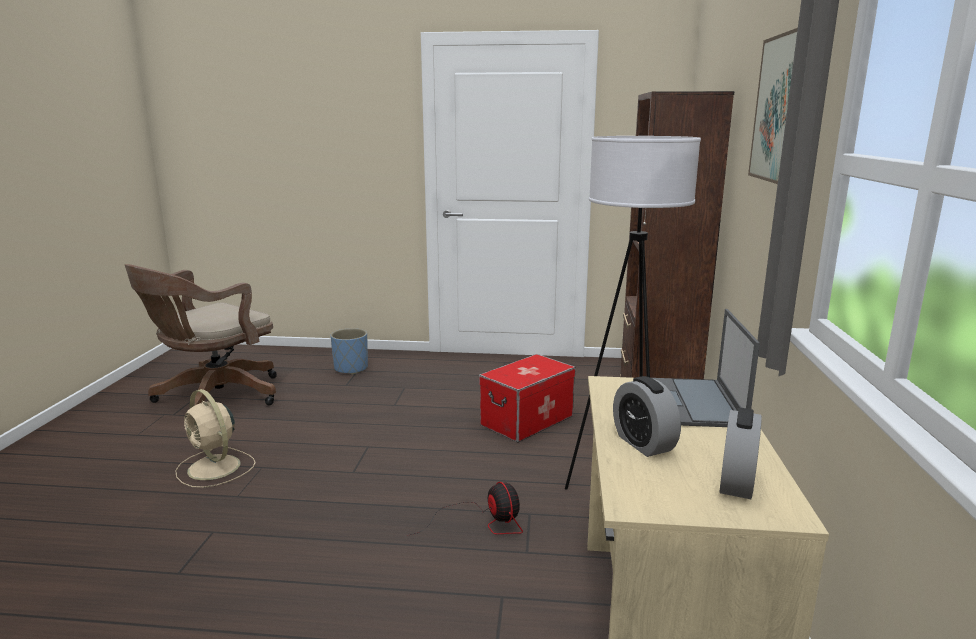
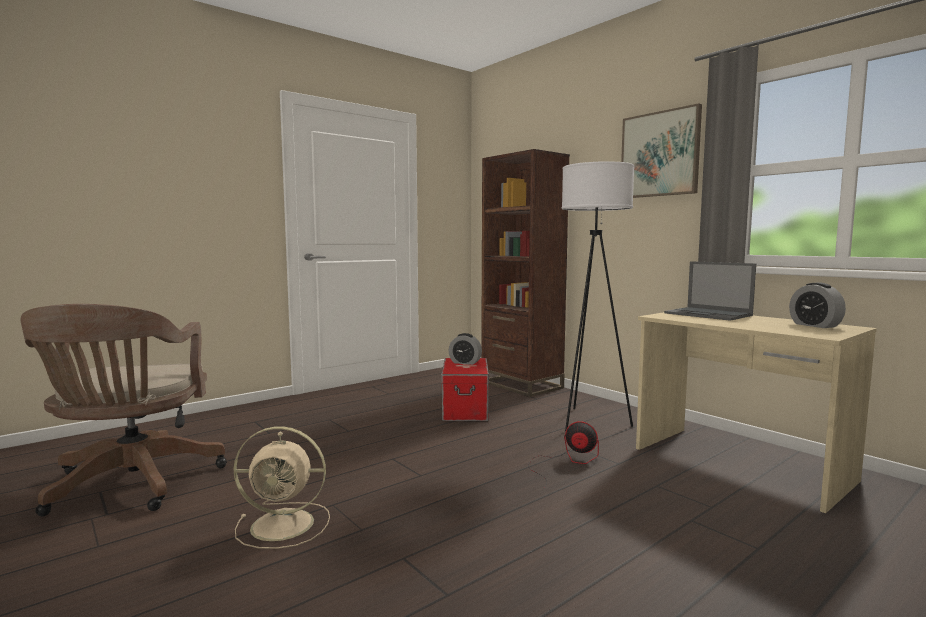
camera: 45 degrees left, 10 degrees down
blue planter [330,328,368,375] -> none
alarm clock [613,376,681,457] -> alarm clock moved to [449,333,482,365]

